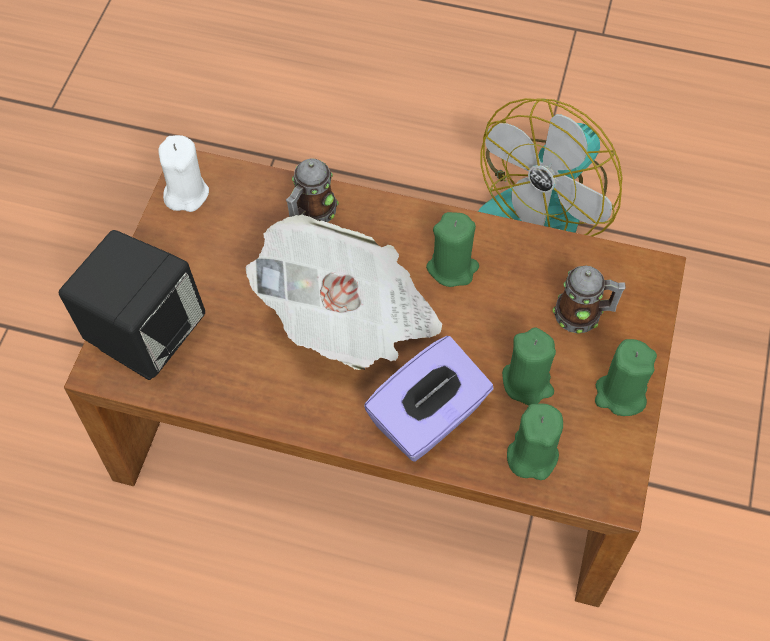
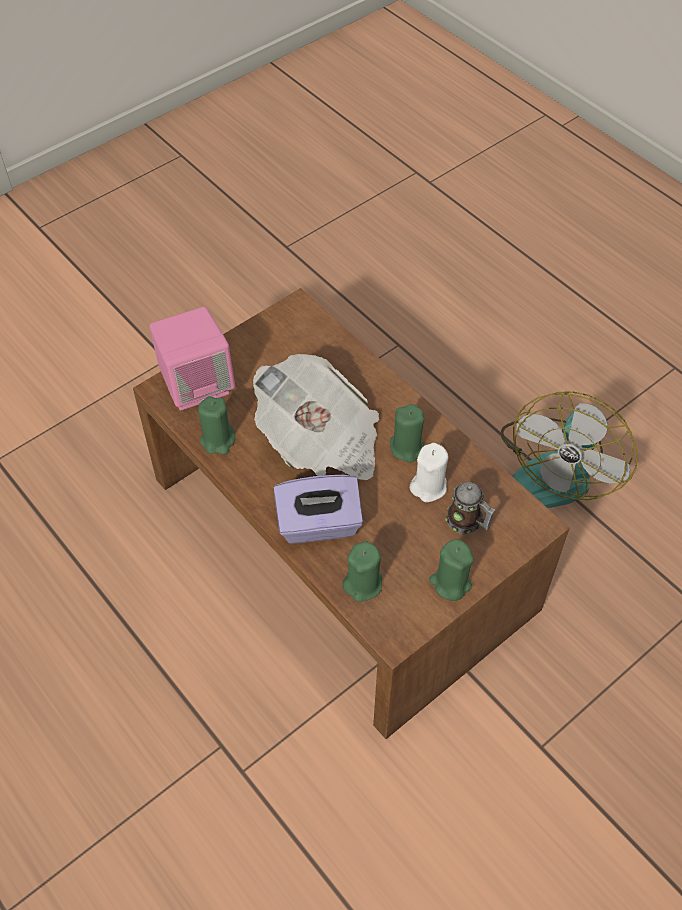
camera: 35 degrees right, 5 degrees down
black speaker [59,230,205,380] -> pink speaker [149,307,235,410]
white candle [159,135,209,212] -> white candle moved to [410,443,448,502]
mug [286,158,339,222] -> none
fan [478,98,622,237] -> fan turned 45 degrees counterclockwise [501,391,638,508]
green candle [502,328,556,405] -> green candle moved to [198,396,236,455]

